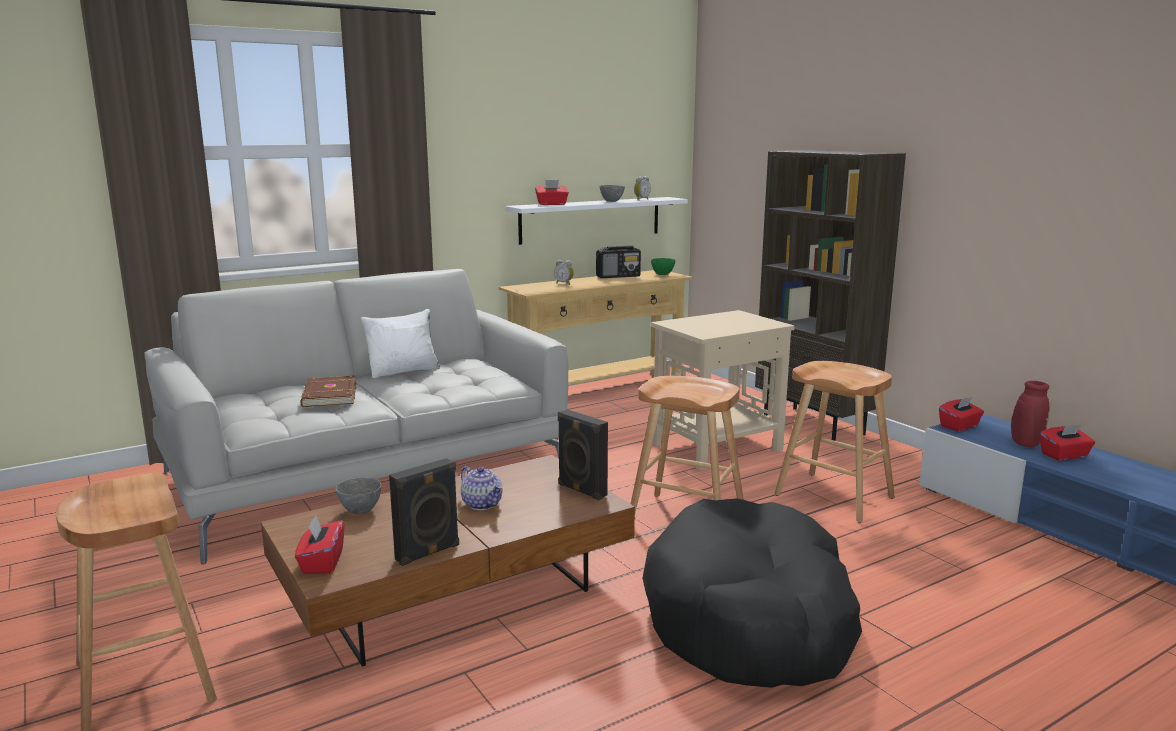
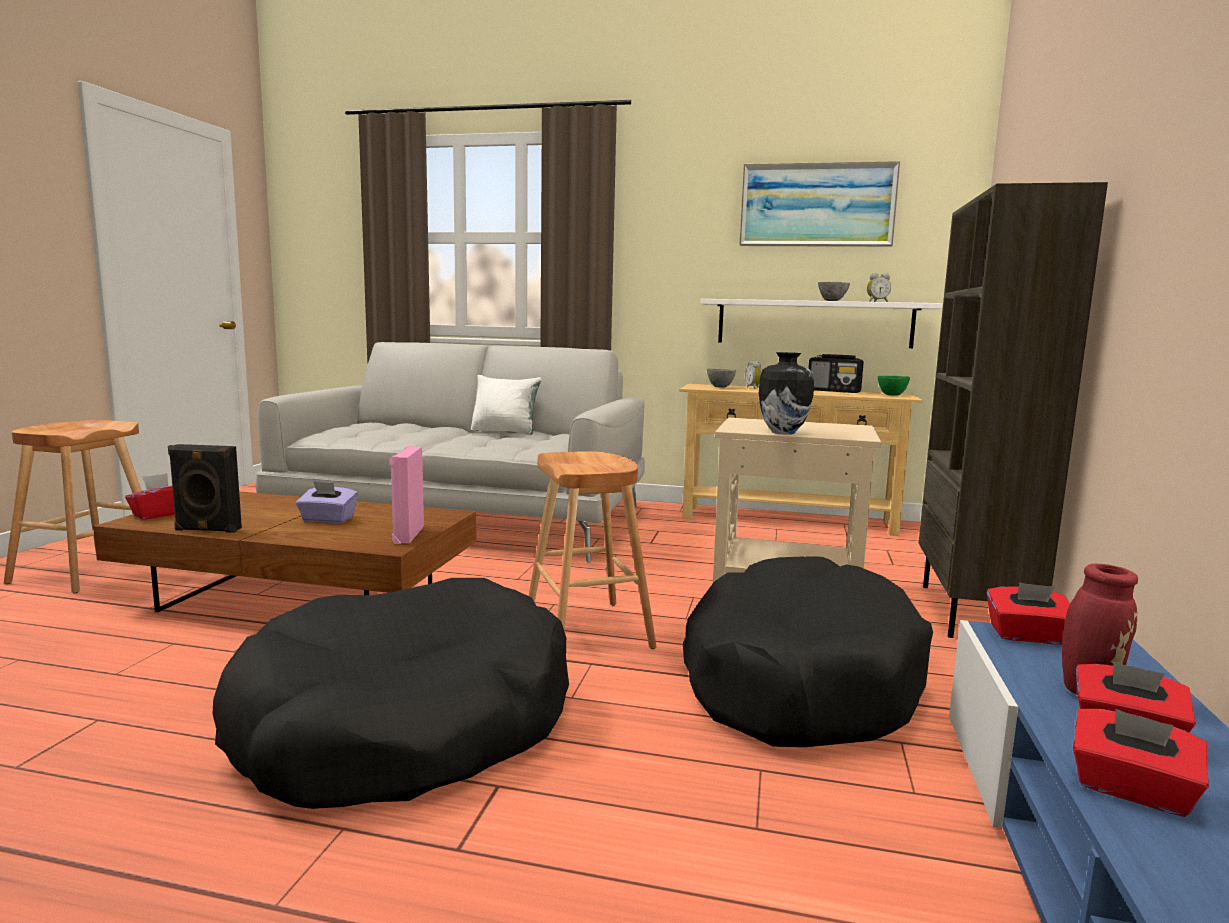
camera: 45 degrees right, 5 degrees down
brown book [301,375,356,407] -> none
grey bowl [335,478,381,514] -> grey bowl moved to [707,369,736,388]
teapot [461,466,502,510] -> purple tissue box [296,481,358,523]
red tissue box [535,180,569,205] -> red tissue box moved to [1073,709,1209,817]
black speaker [558,409,608,500] -> pink speaker [389,446,424,544]
brown stool [774,361,895,523] -> black dog bed [683,556,933,747]
none -> picture [739,161,900,247]
none -> vase [759,352,814,434]

